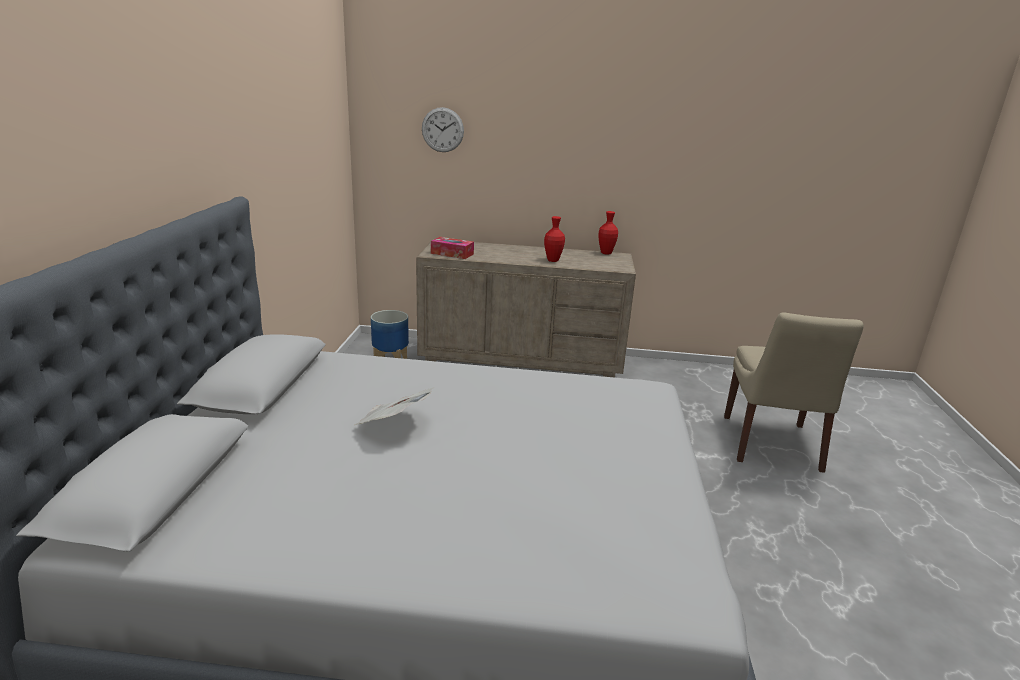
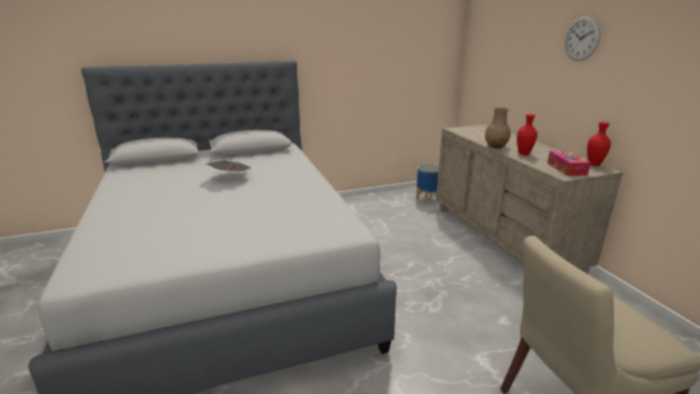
camera: 65 degrees right, 0 degrees up
wall clock [422,107,464,152] -> wall clock moved to [565,16,600,61]
tissue box [431,237,474,259] -> tissue box moved to [547,151,591,176]
none -> brown vase [485,108,511,148]

